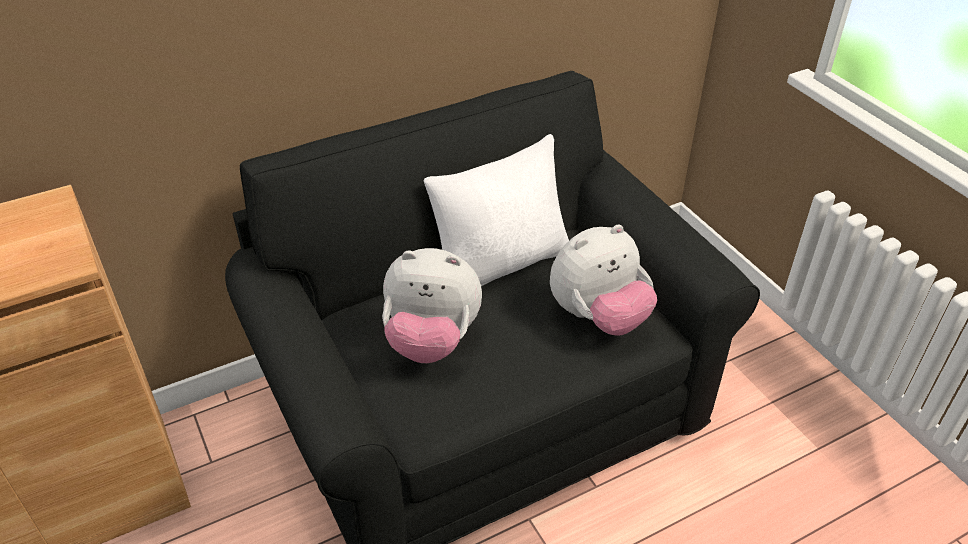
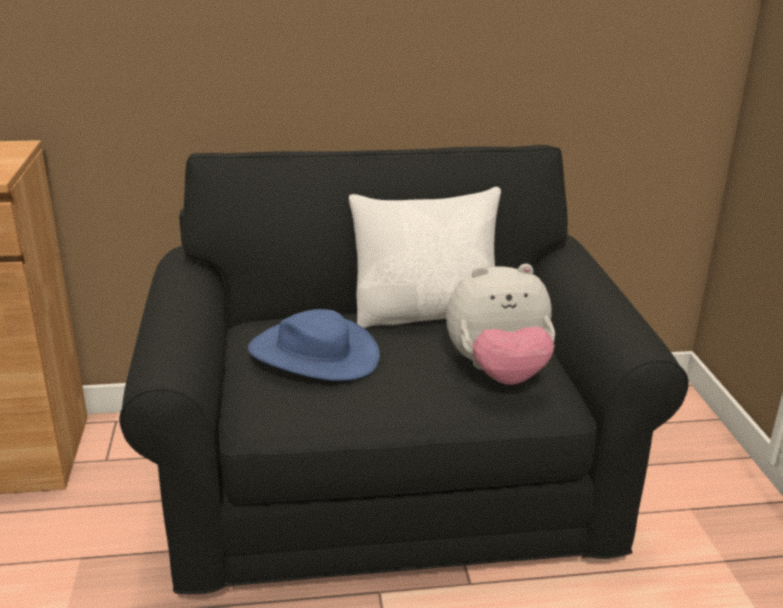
camera: 20 degrees right, 15 degrees down
plush toy [382,248,482,363] -> blue hat [248,309,380,381]

